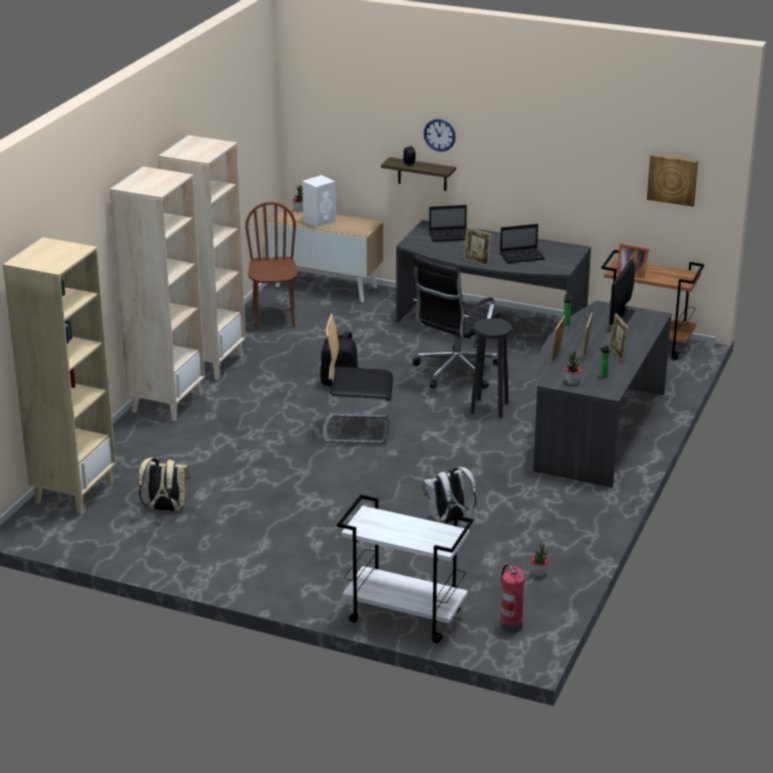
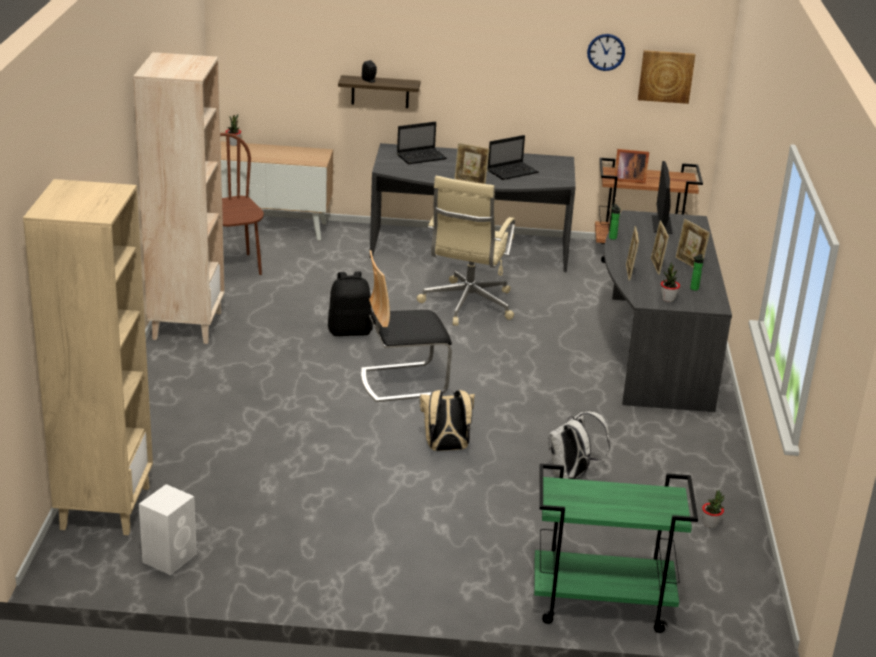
camera: 20 degrees left, 0 degrees up
beige bookcase [110,167,205,421] -> none
beige backpack [138,457,190,511] -> beige backpack moved to [419,389,475,451]
white speaker [302,175,336,228] -> white speaker moved to [139,484,197,575]
white cart [337,495,474,643] -> green cart [534,464,698,633]
black office chair [413,255,501,389] -> beige office chair [417,176,515,326]
wall clock [424,119,456,151] -> wall clock moved to [587,34,625,71]
black stool [471,318,512,418] -> none
fire extinguisher [500,564,524,633] -> none

